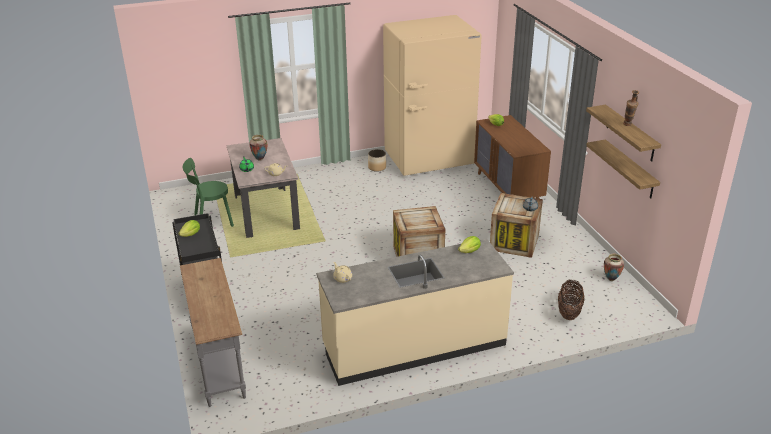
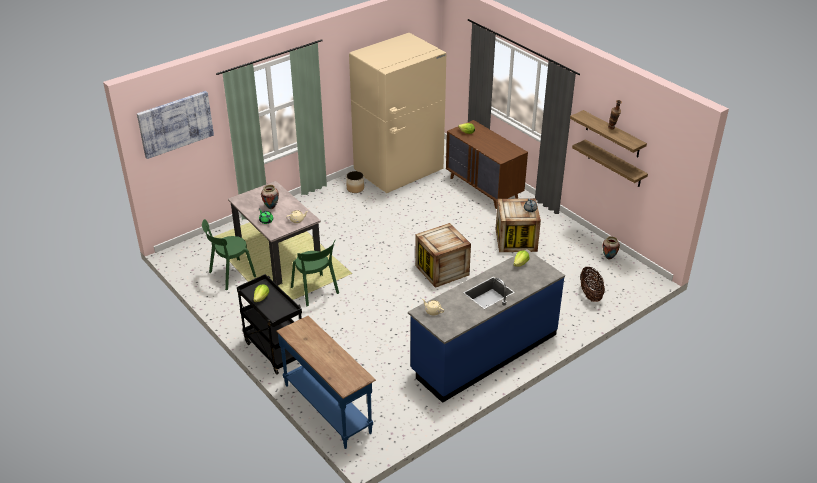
camera: 20 degrees left, 5 degrees up
grey console table [180,258,246,407] -> blue console table [276,316,376,449]
beige counter [316,239,514,386] -> blue counter [408,249,565,403]
none -> picture [137,91,214,159]
none -> green chair [291,239,339,306]

